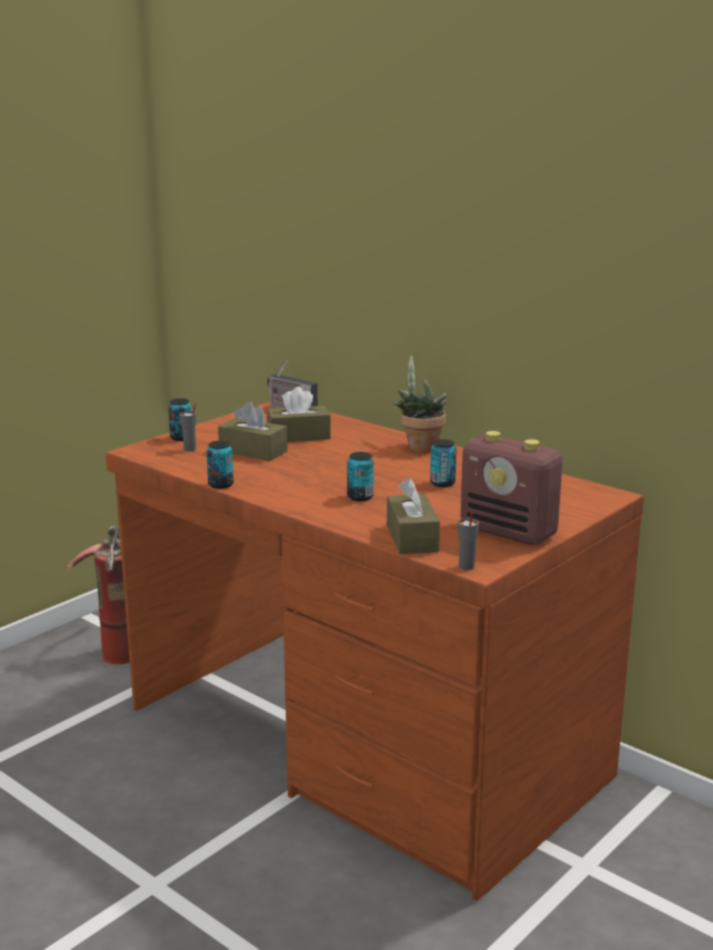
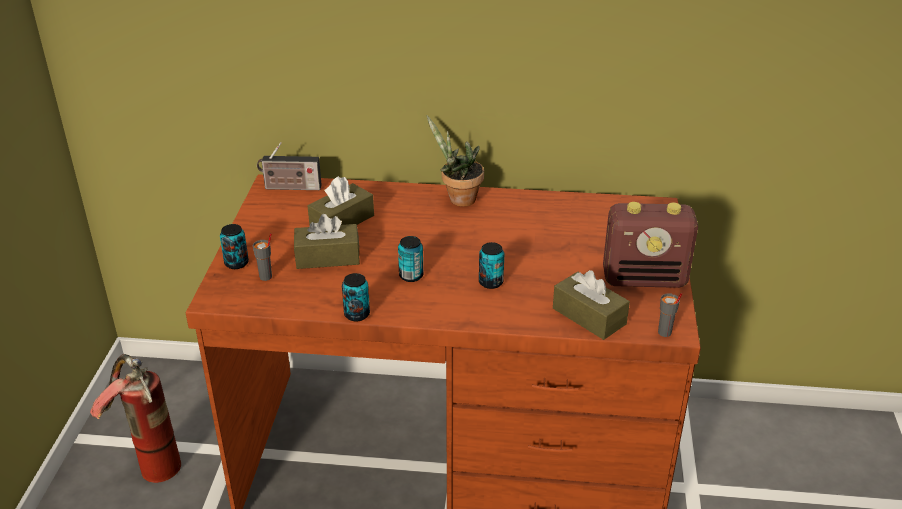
camera: 35 degrees left, 15 degrees up
can [430,439,457,487] -> can moved to [398,236,423,282]

